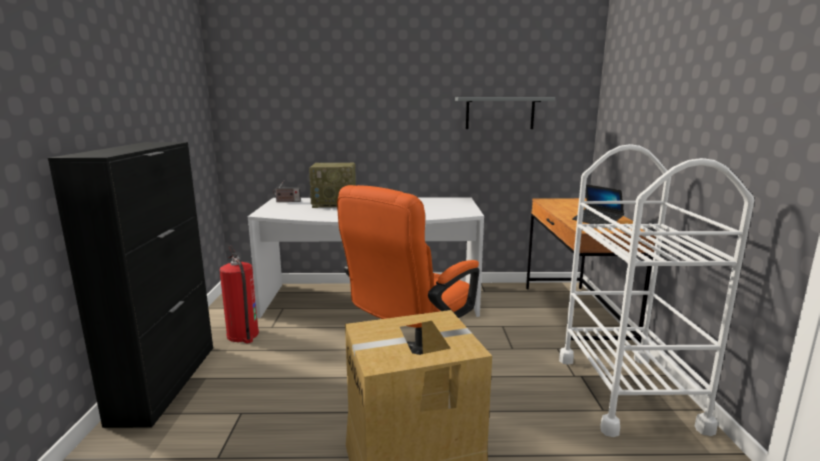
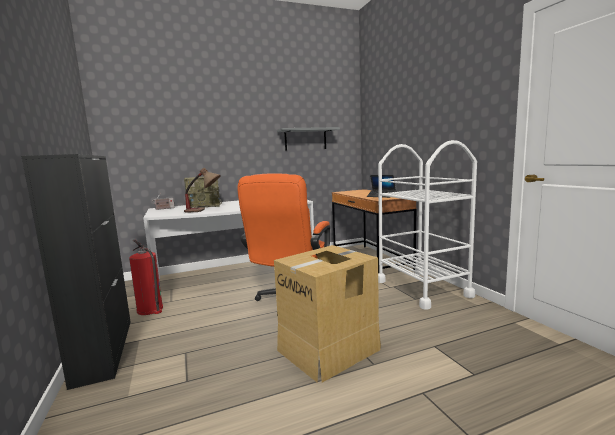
camera: 20 degrees left, 5 degrees down
none -> table lamp [184,168,221,213]

